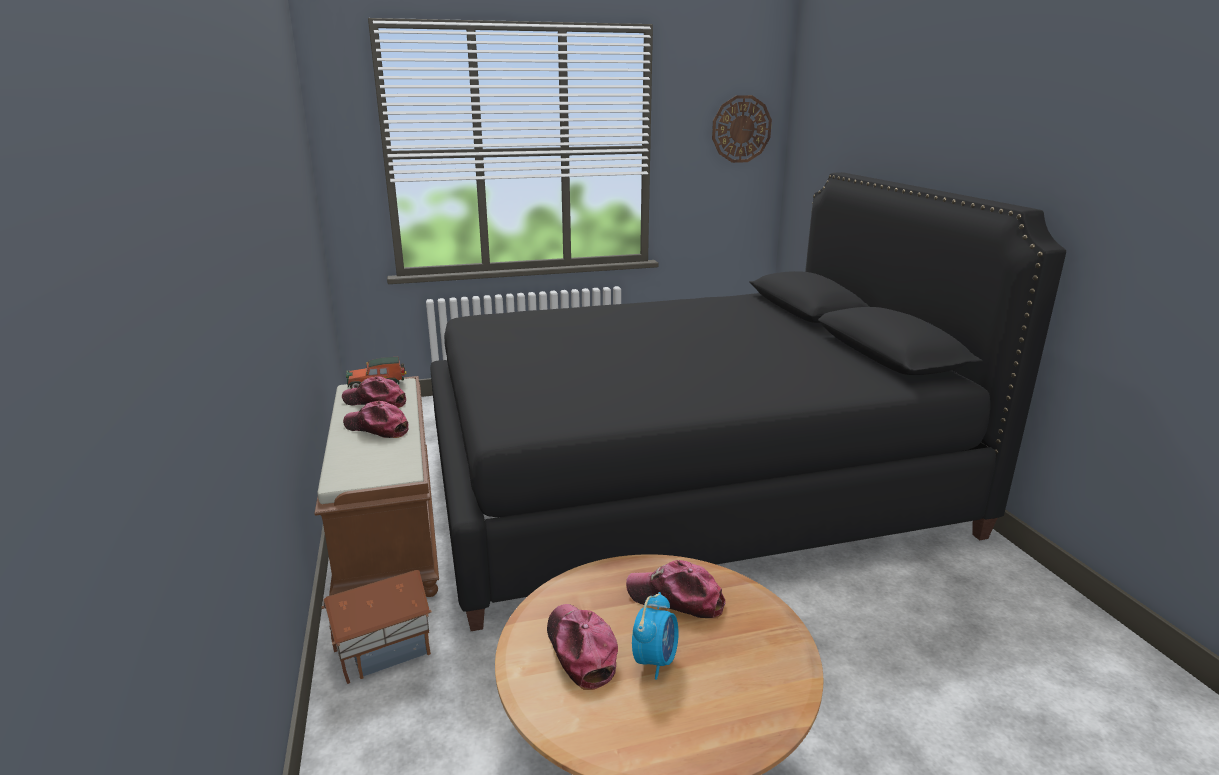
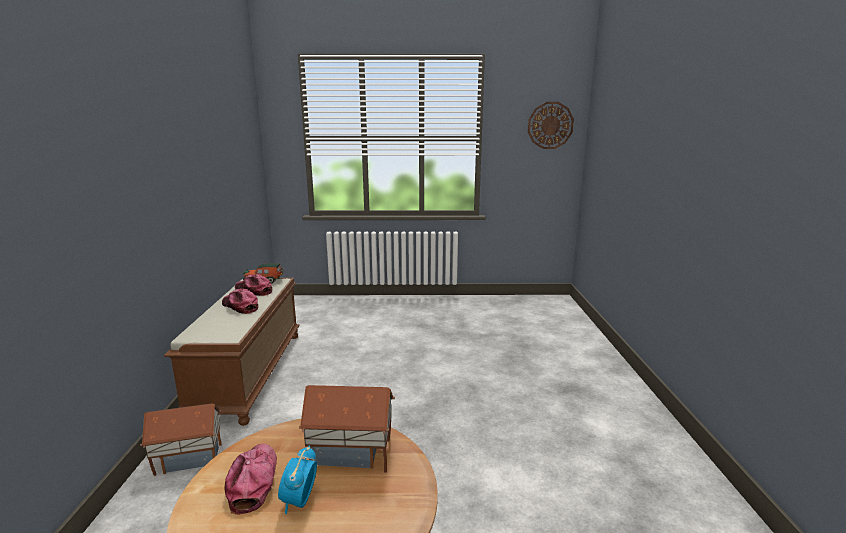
camera: 15 degrees right, 5 degrees down
black bed [430,172,1066,631] -> none
cap [626,560,725,618] -> toy house [299,385,395,473]
alarm clock [632,592,679,680] -> alarm clock turned 150 degrees clockwise [278,446,317,514]

